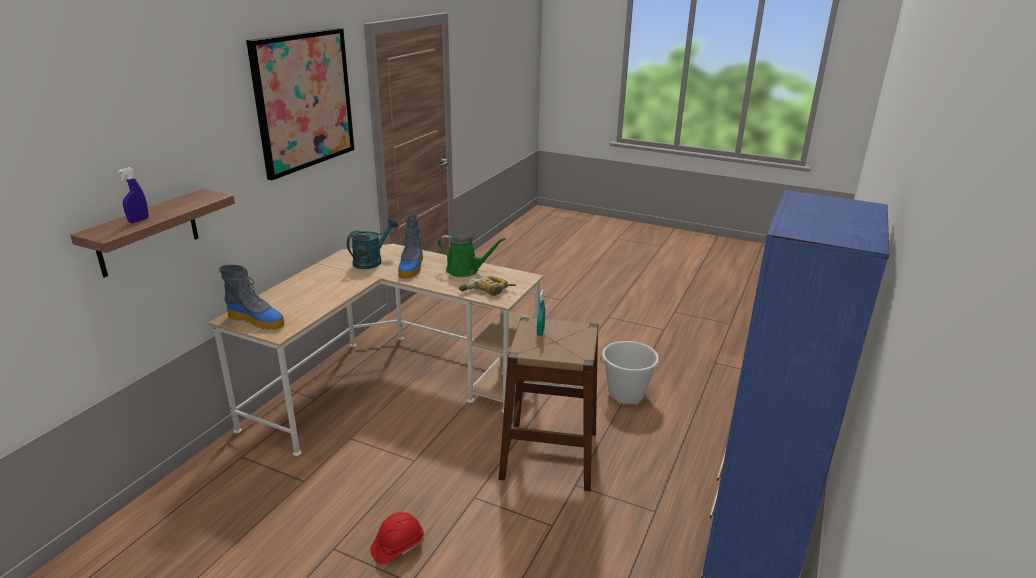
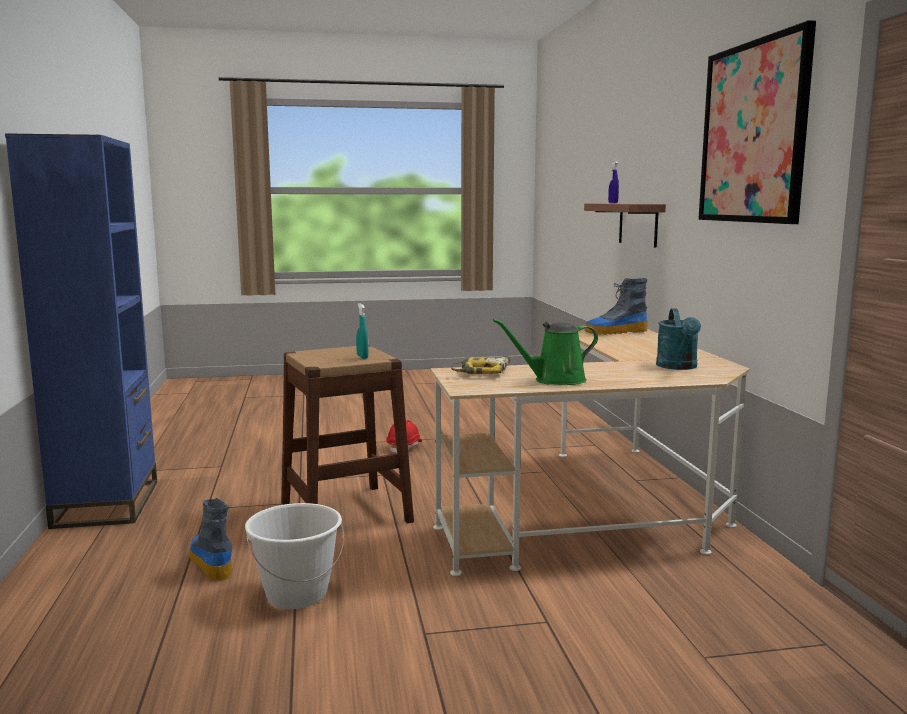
camera: 145 degrees right, 15 degrees down
boot [398,214,423,278] -> boot moved to [189,498,232,581]

